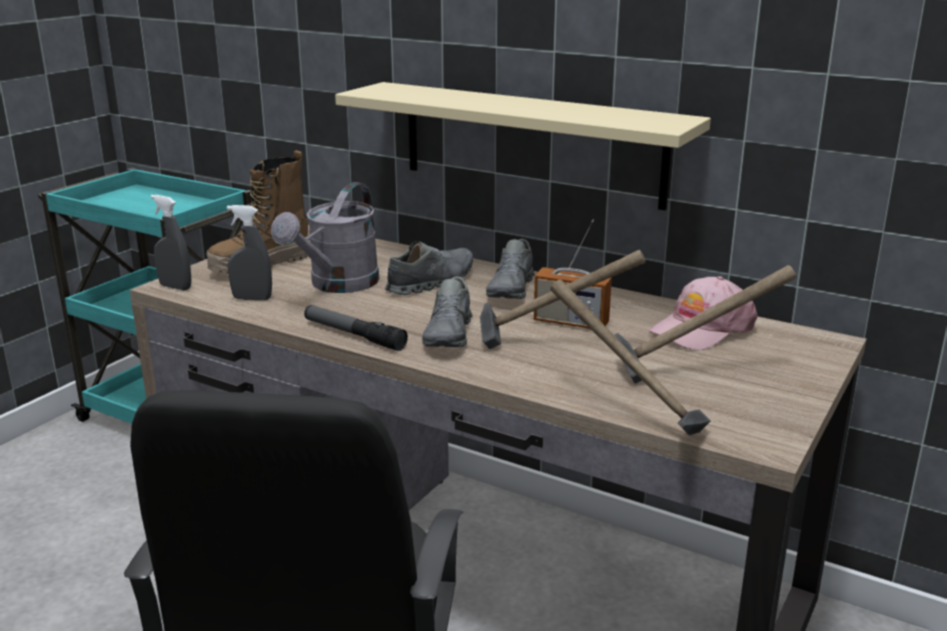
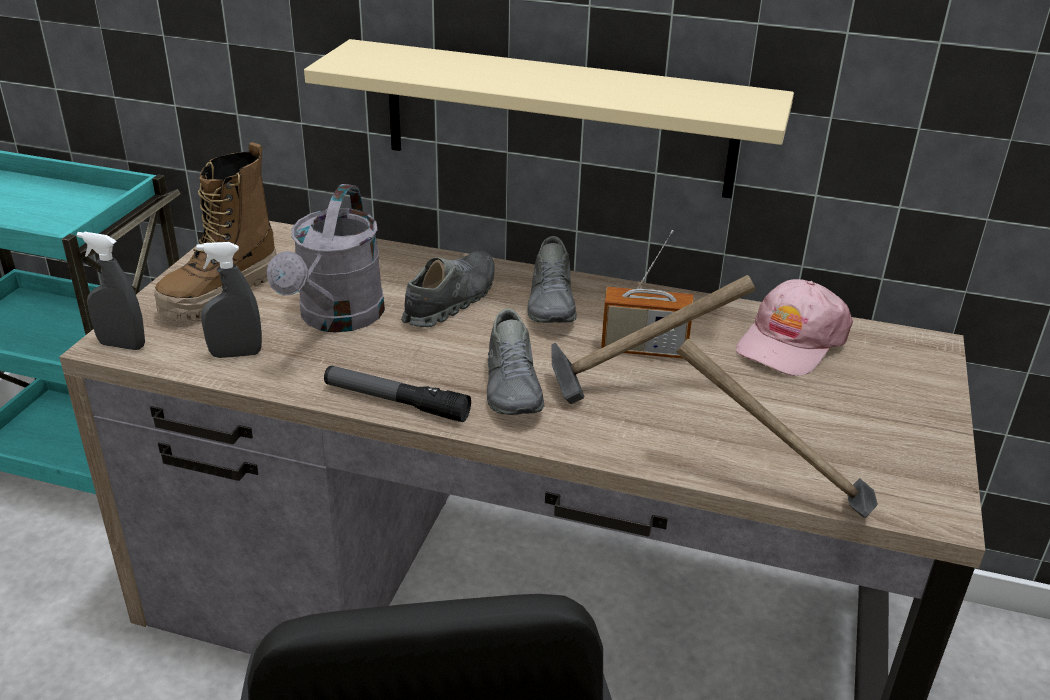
camera: 15 degrees left, 10 degrees up
hammer [615,265,797,383] -> none

